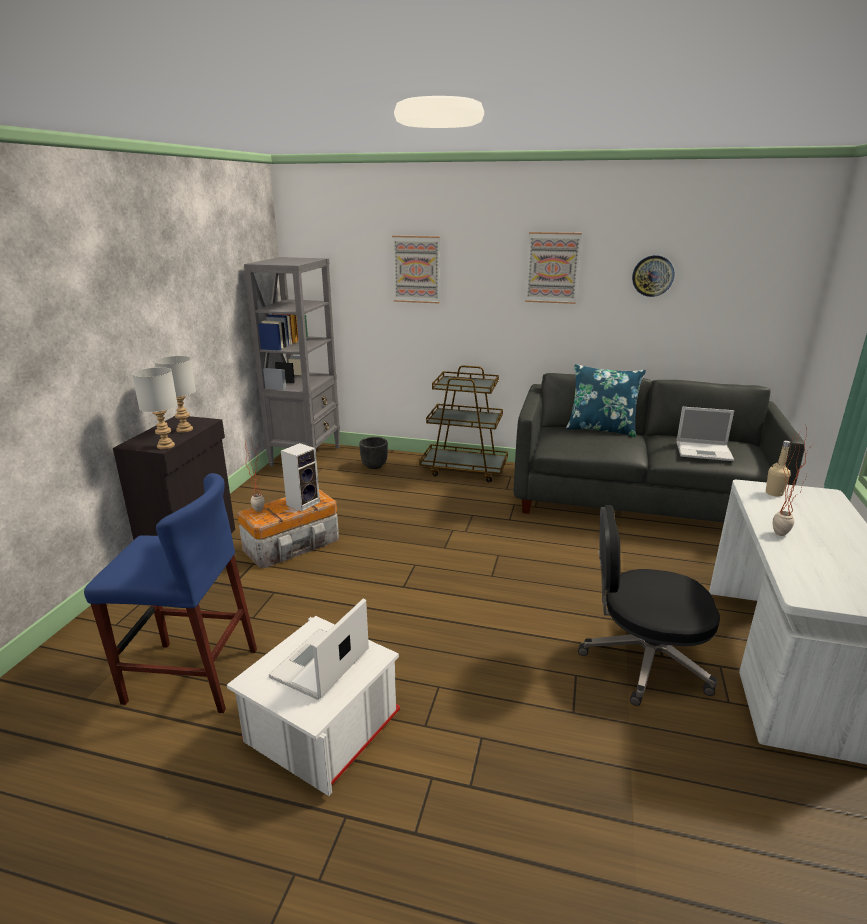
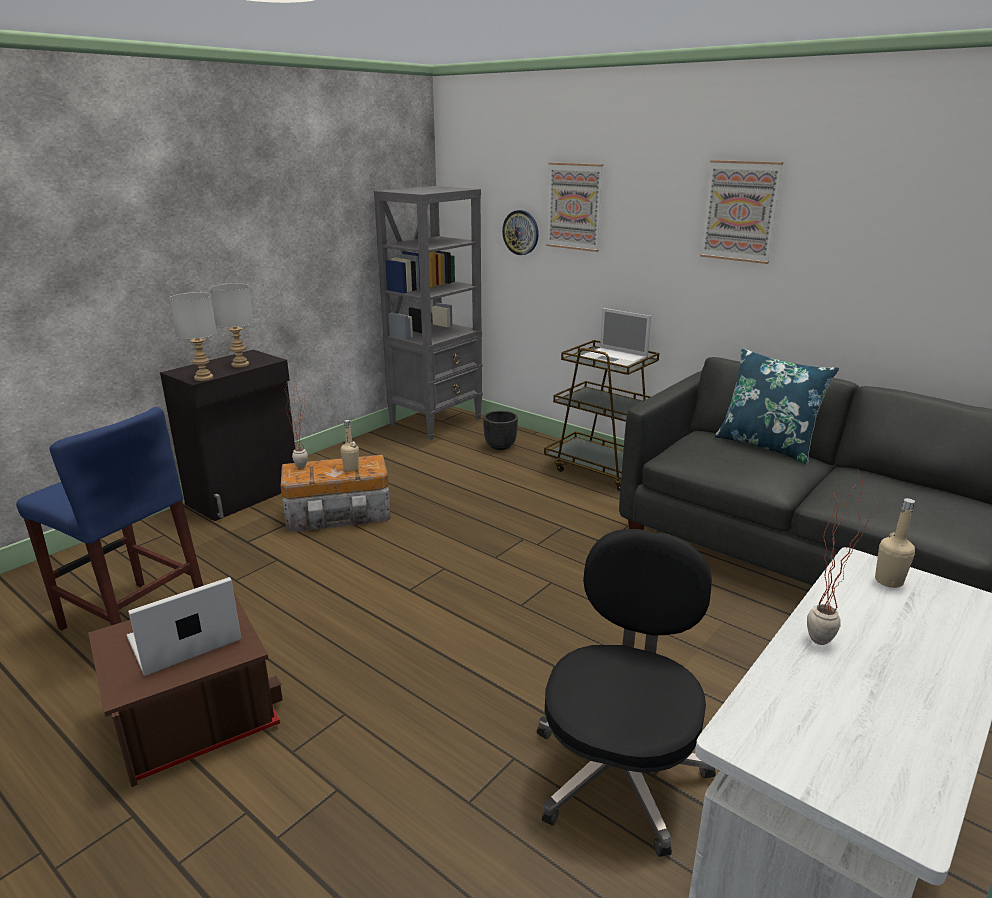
camera: 25 degrees right, 0 degrees up
white storage box [227,616,400,796] -> brown storage box [88,591,283,787]
speaker [281,443,320,512] -> beige bottle [340,420,359,472]
black office chair [578,505,720,706] -> black office chair turned 75 degrees clockwise [537,529,716,857]
wall clock [632,255,674,297] -> wall clock moved to [502,210,539,255]
laptop [677,407,734,461] -> laptop moved to [579,308,651,369]

